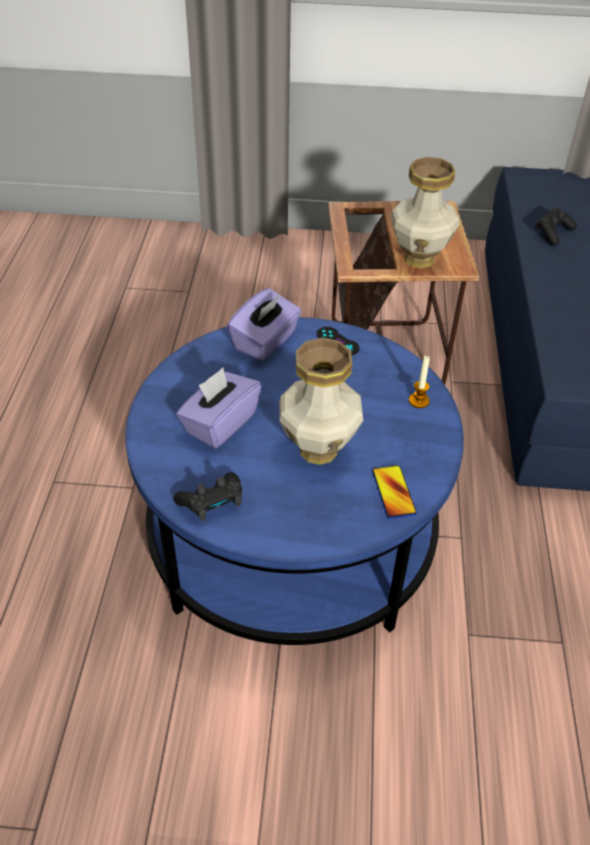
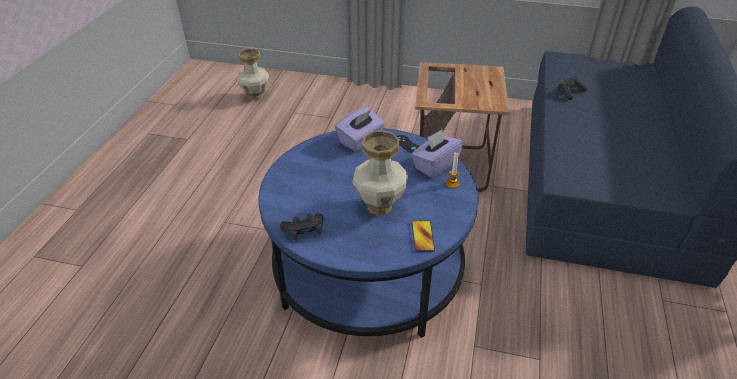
camera: 10 degrees right, 5 degrees down
purple tissue box [176,368,261,448] -> purple tissue box moved to [411,129,464,178]
vase [391,157,460,268] -> vase moved to [237,49,269,101]

